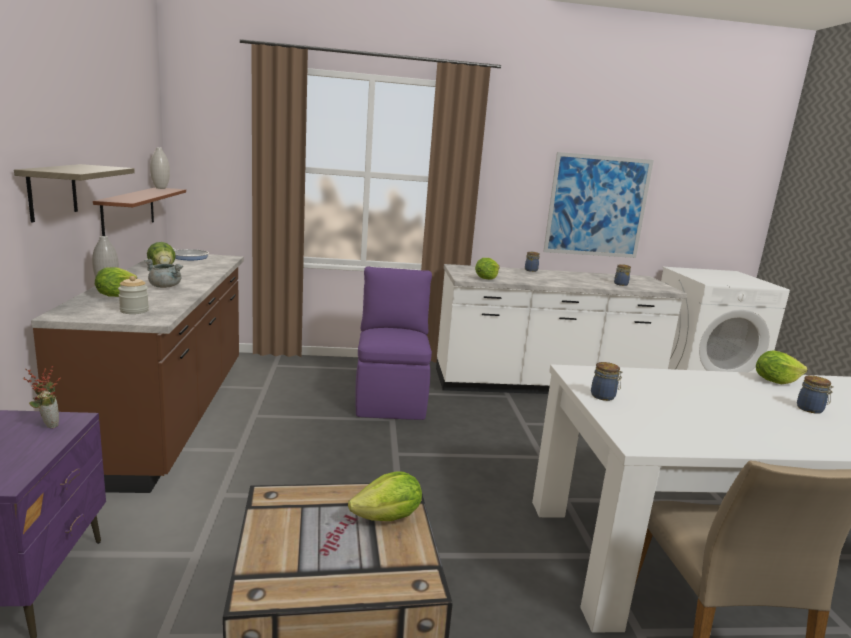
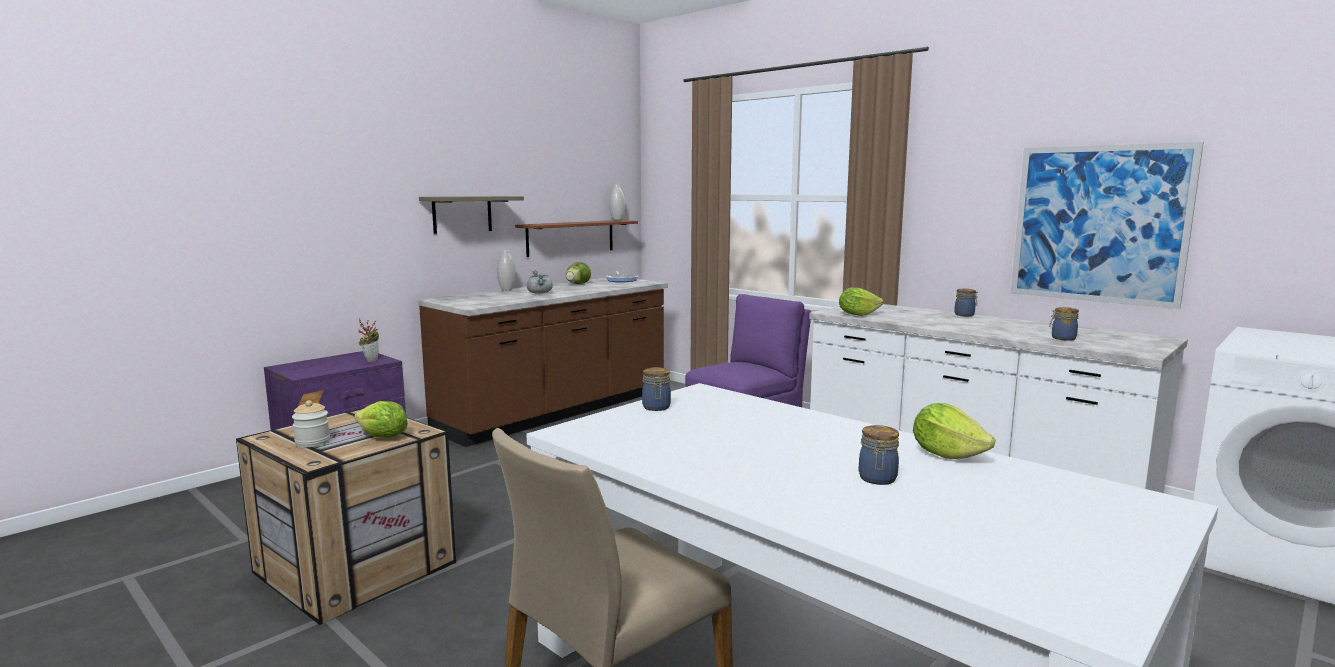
camera: 50 degrees right, 5 degrees down
lettuce [95,267,137,297] -> none
jar [118,276,149,314] -> jar moved to [292,400,330,447]

